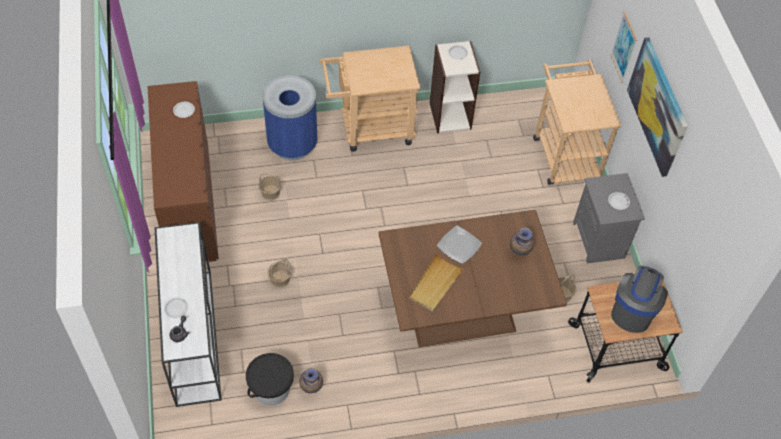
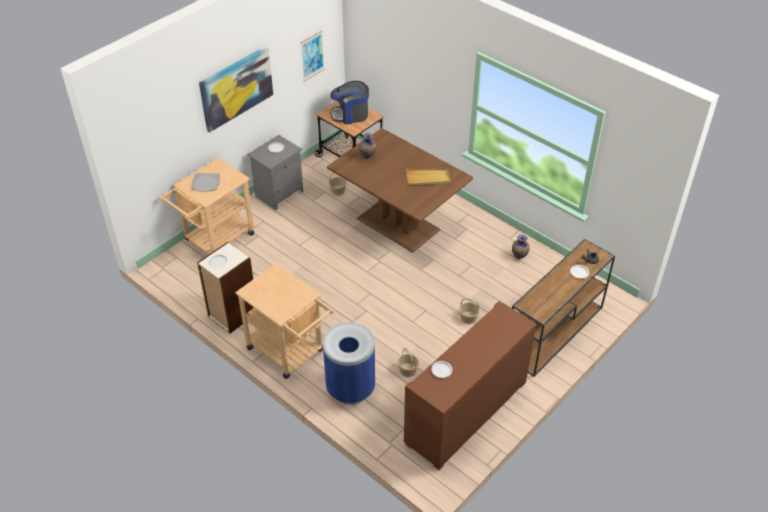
camera: 125 degrees left, 10 degrees down
white console table [154,222,222,407] -> brown console table [512,239,615,377]
black bucket [246,353,294,406] -> none
plate [437,225,482,264] -> plate moved to [191,173,220,191]
picture [610,11,637,83] -> picture moved to [300,31,325,82]

